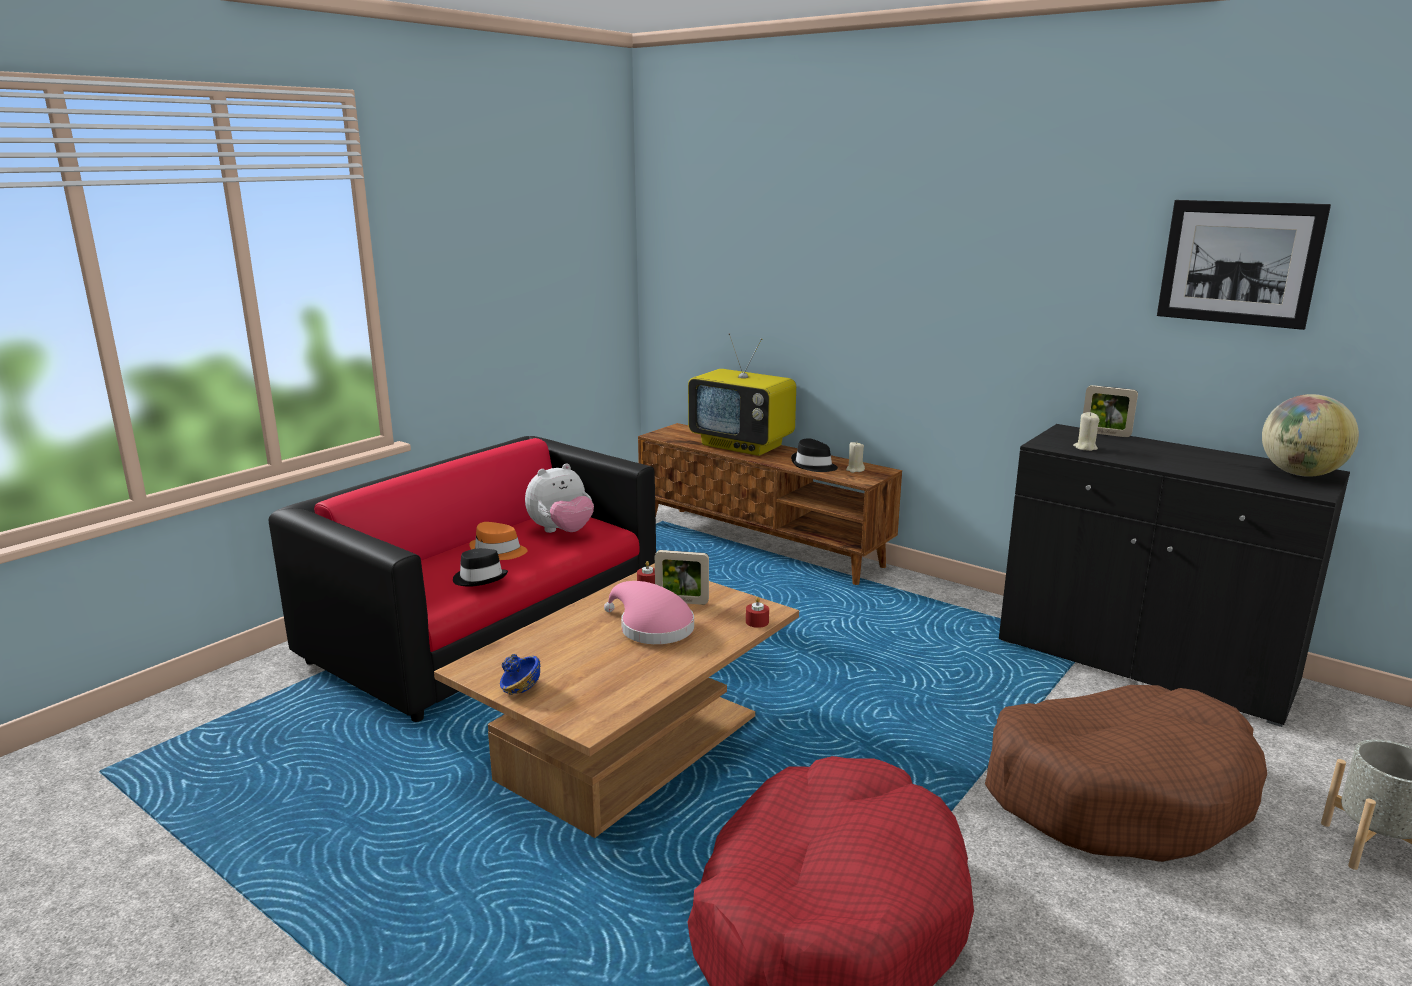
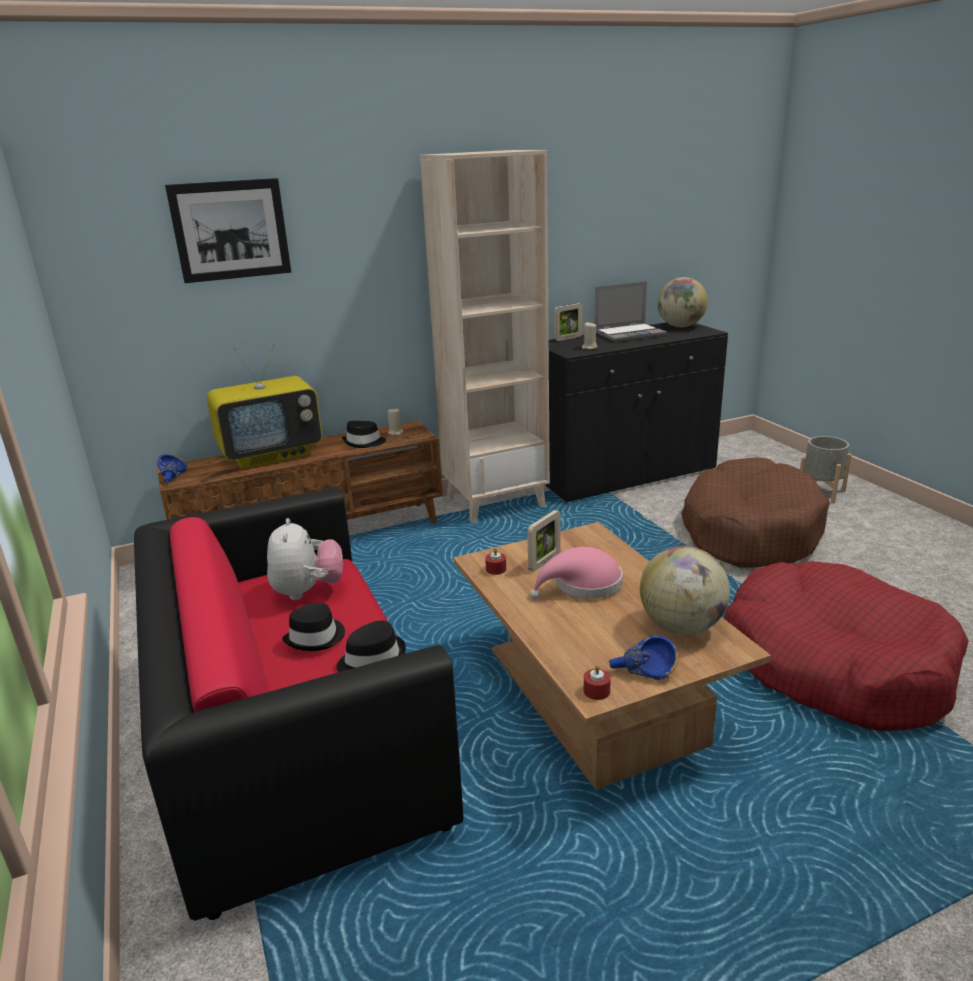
camera: 60 degrees left, 5 degrees up
orange hat [469,522,528,560] -> black hat [282,603,345,651]
red candle [746,597,769,628] -> red candle moved to [584,665,611,700]
picture [1157,200,1331,330] -> picture moved to [165,178,291,283]
none -> blue bowl [157,454,187,482]
none -> beige bookcase [419,150,550,523]
none -> laptop [595,281,667,342]
none -> globe [640,546,730,634]

